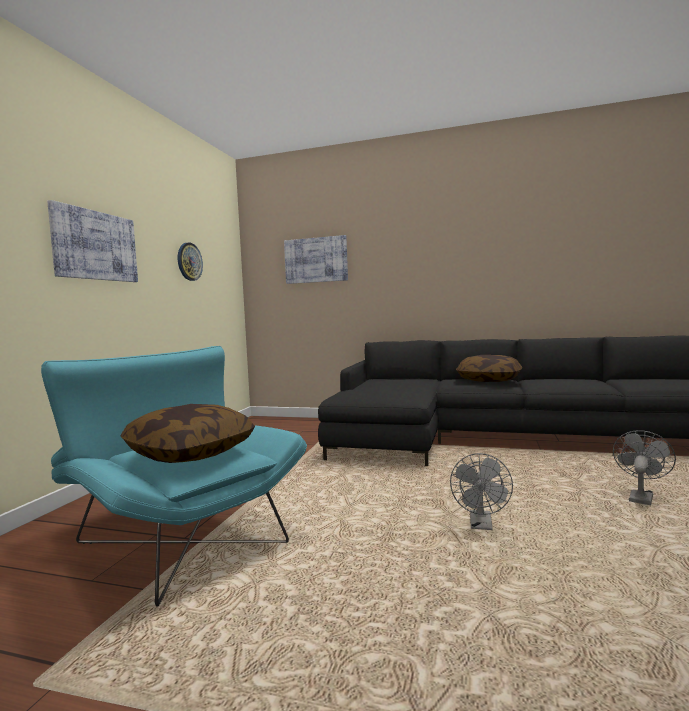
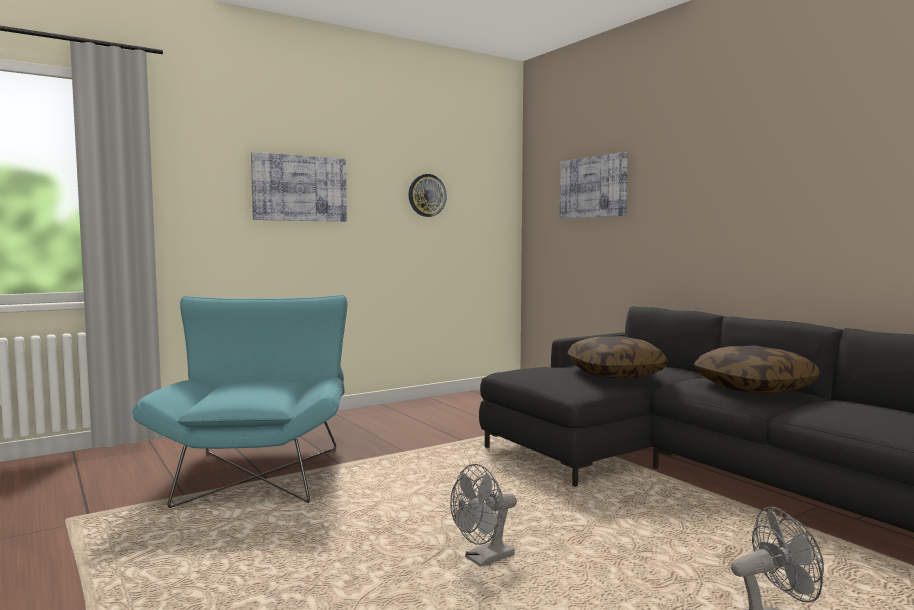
camera: 40 degrees right, 0 degrees up
pillow [120,404,255,463] -> pillow moved to [567,336,669,378]

